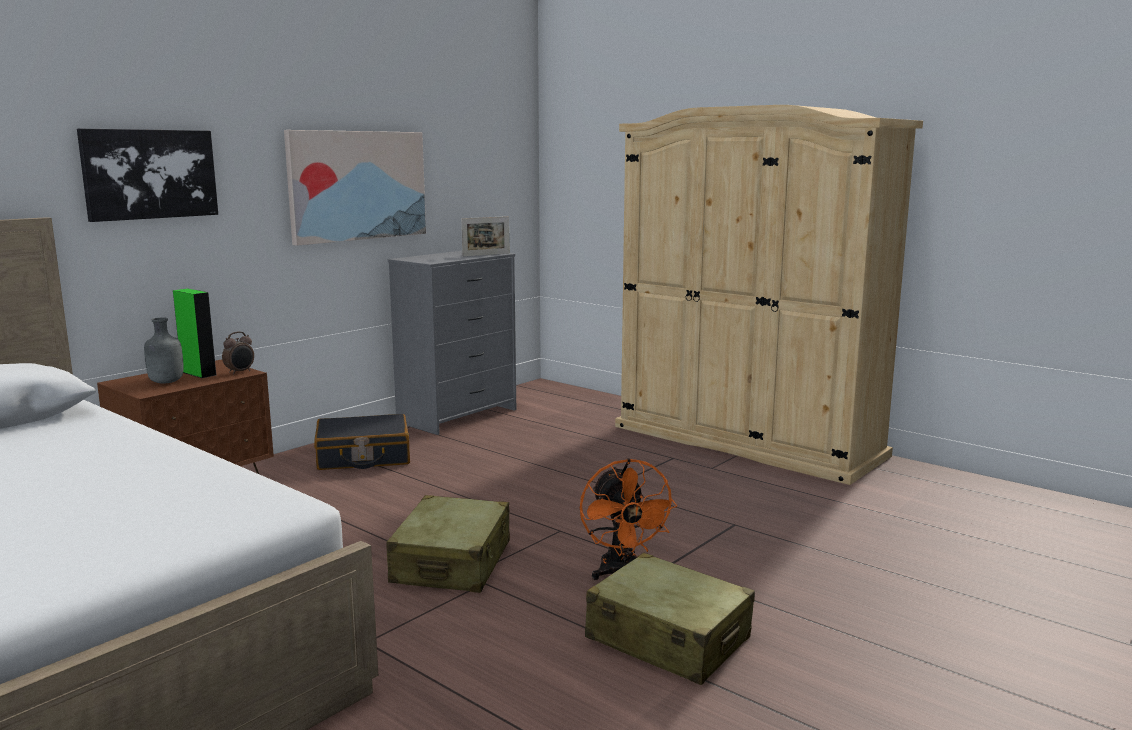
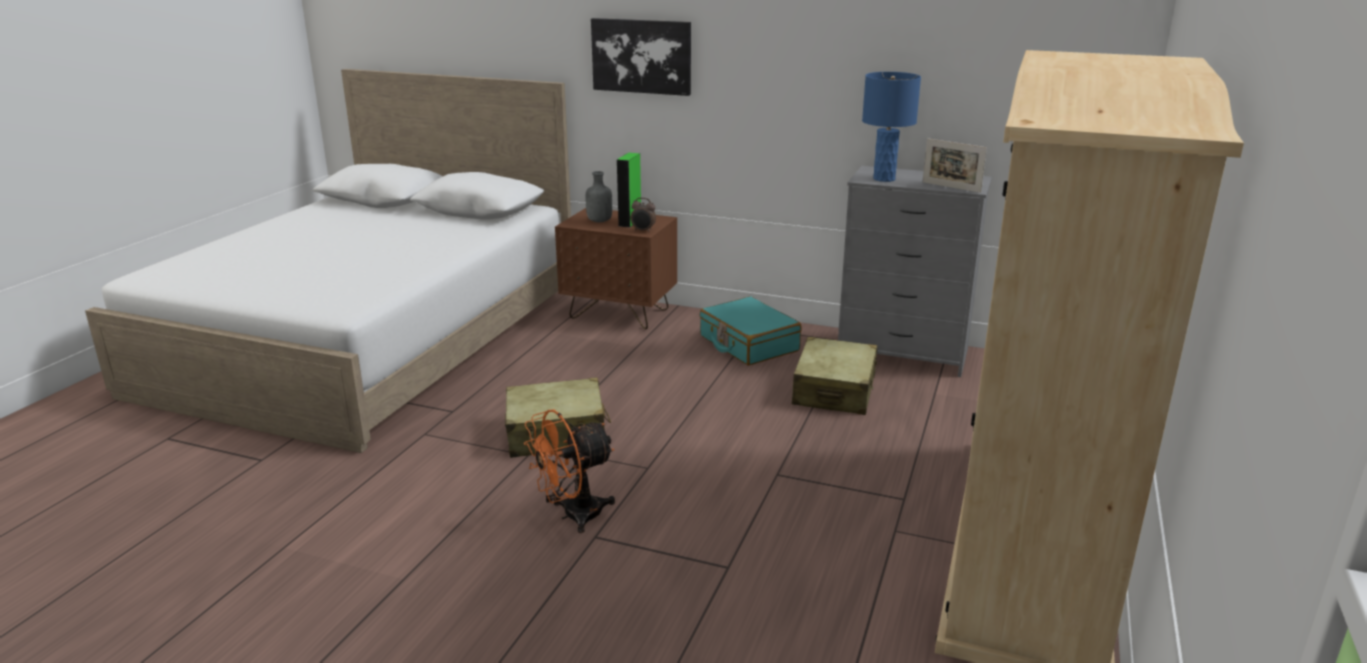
camera: 70 degrees right, 10 degrees up
picture [284,130,426,246] -> none
black suitcase [314,414,410,470] -> turquoise suitcase [700,296,802,365]
beige suitcase [585,553,755,685] -> beige suitcase moved to [792,337,878,415]
none -> blue table lamp [862,72,921,182]

